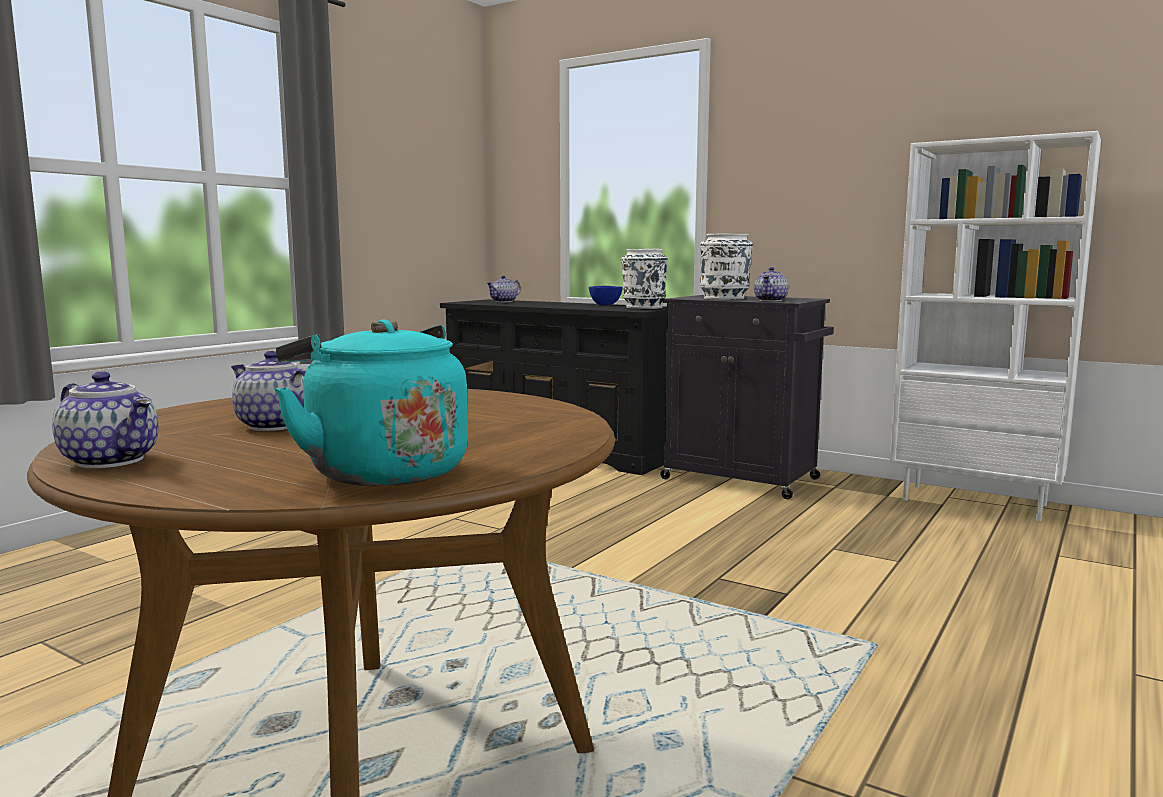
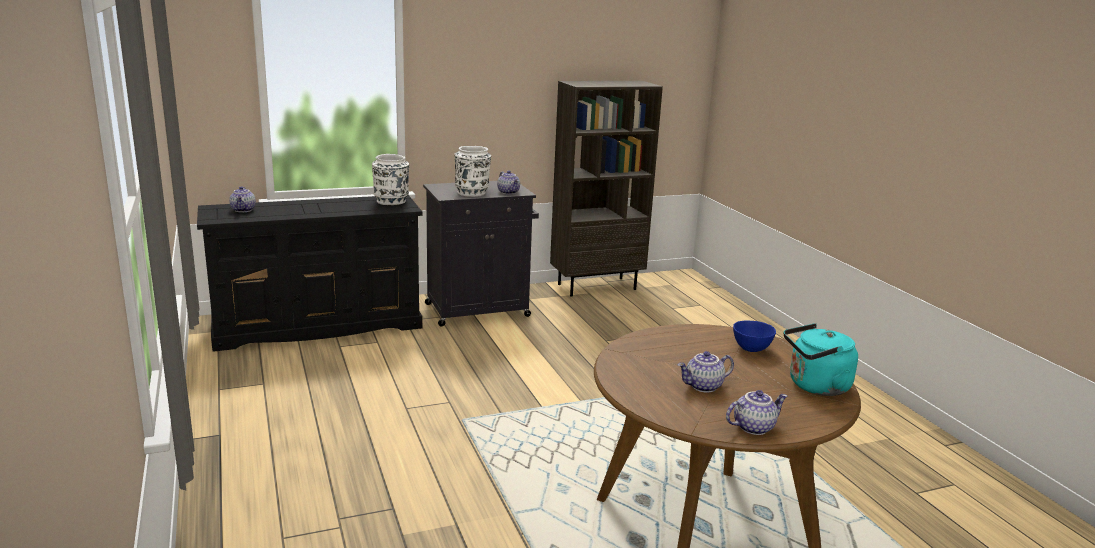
camera: 55 degrees left, 10 degrees up
blue bowl [589,286,623,305] -> blue bowl moved to [733,321,776,352]
white bookcase [890,131,1101,521] -> brown bookcase [550,81,663,297]

